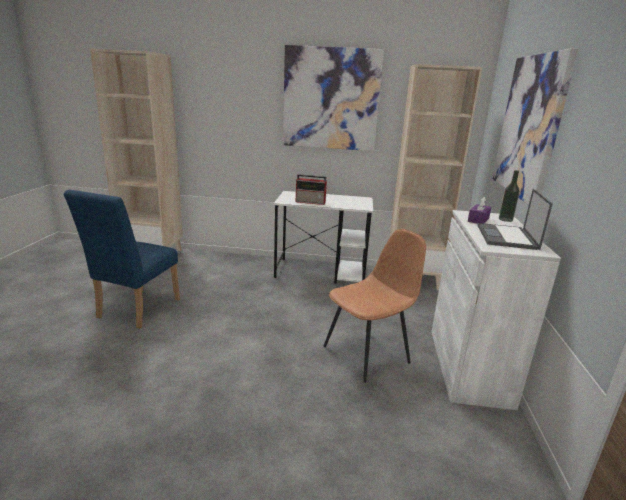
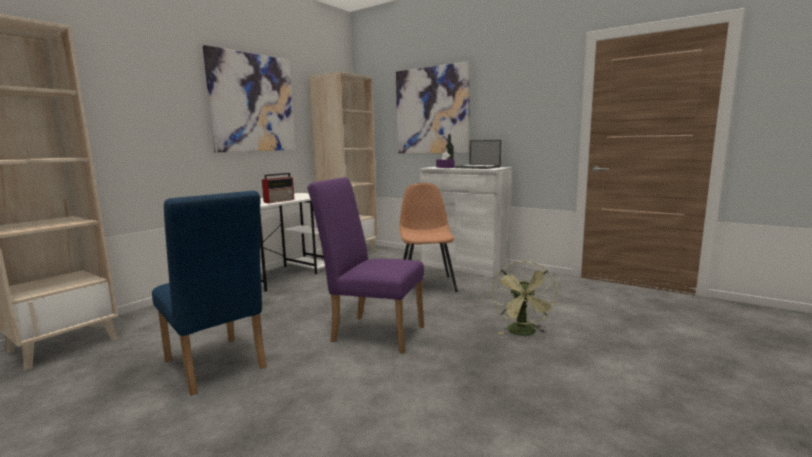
camera: 60 degrees left, 10 degrees down
none -> purple chair [307,177,424,353]
none -> green fan [492,261,558,336]

